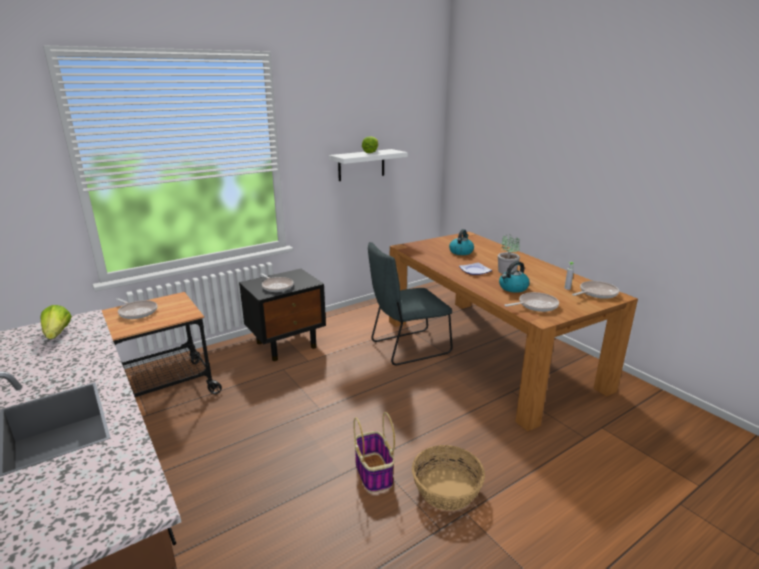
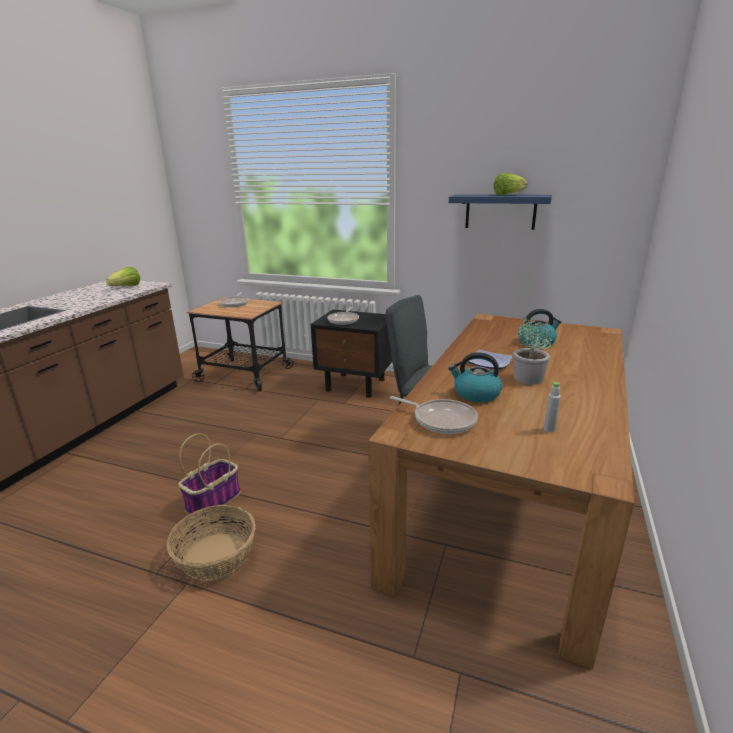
camera: 55 degrees right, 0 degrees up
white shelf [329,149,408,181] -> blue shelf [449,194,552,230]
frying pan [572,281,619,299] -> none

